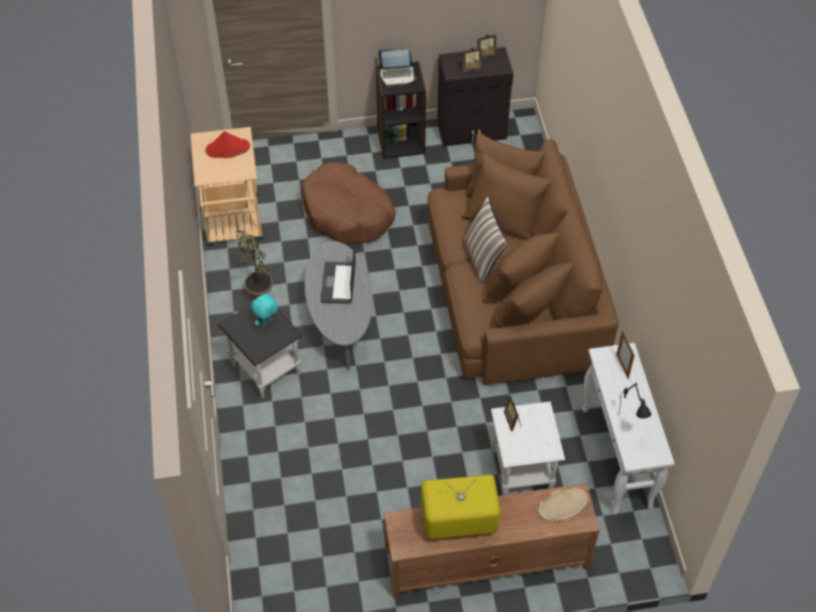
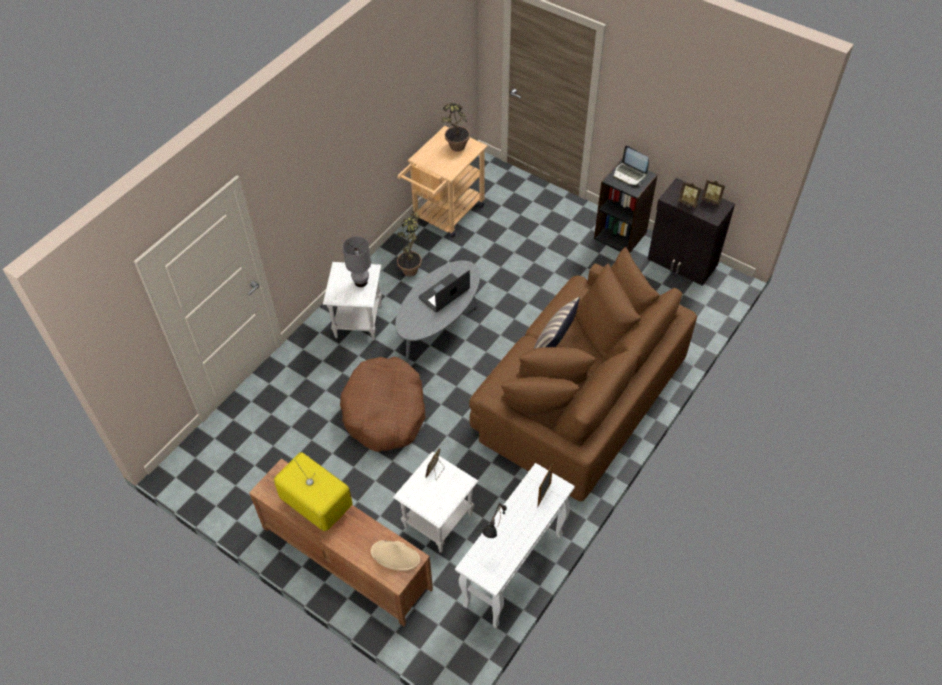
camera: 45 degrees right, 0 degrees up
red hat [205,131,250,158] -> potted plant [441,103,470,152]
black side table [218,305,303,399] -> white side table [323,262,382,341]
turquoise plush toy [251,292,278,326] -> grey table lamp [343,236,371,287]
brown dog bed [301,162,396,244] -> brown dog bed moved to [340,357,425,452]

